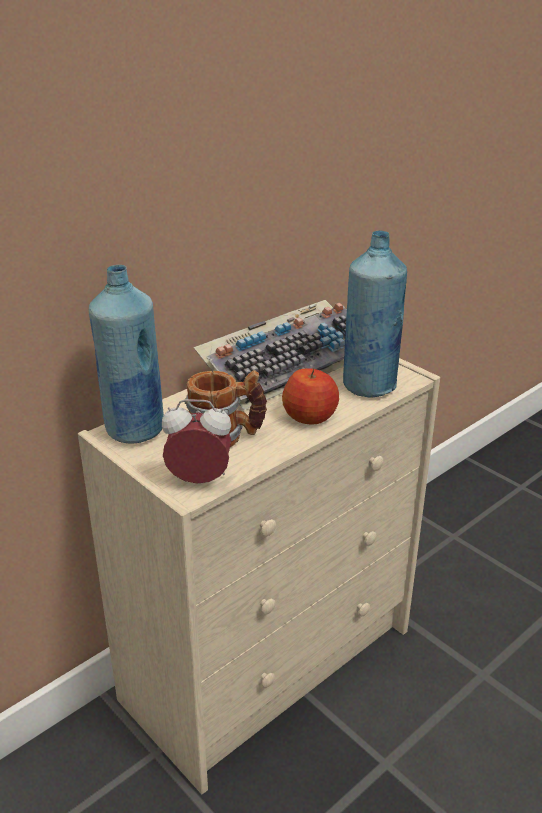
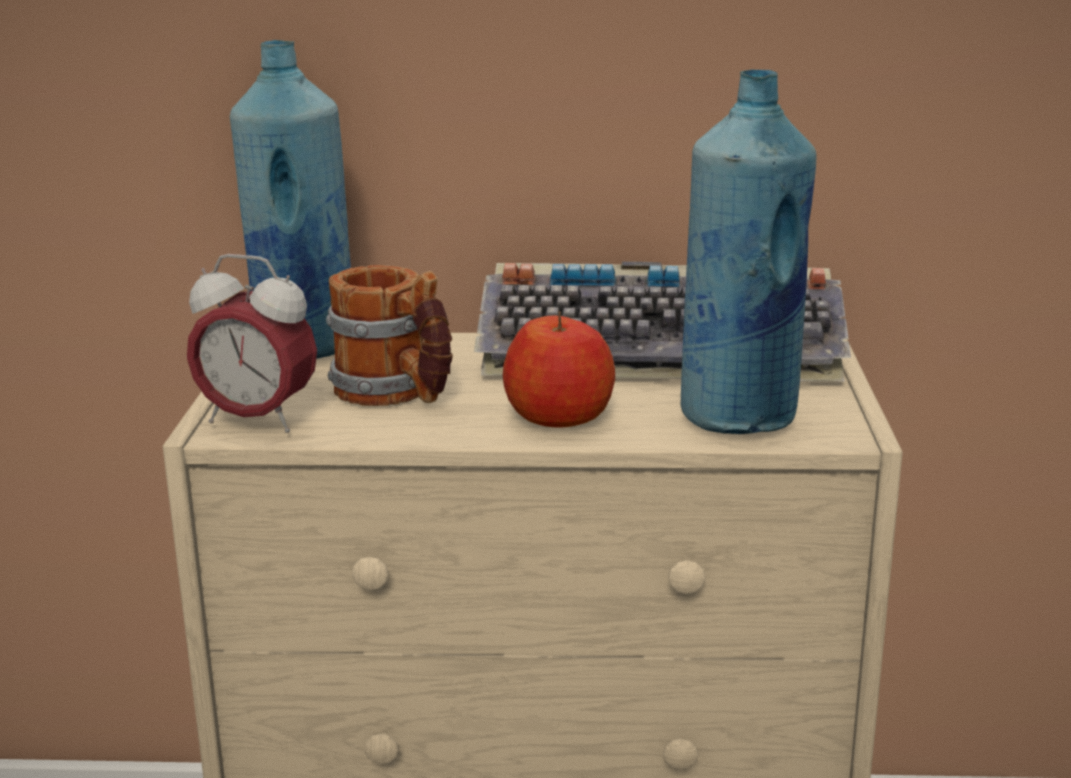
camera: 45 degrees right, 10 degrees down
alarm clock [162,399,231,484] -> alarm clock turned 150 degrees clockwise [187,254,317,433]

